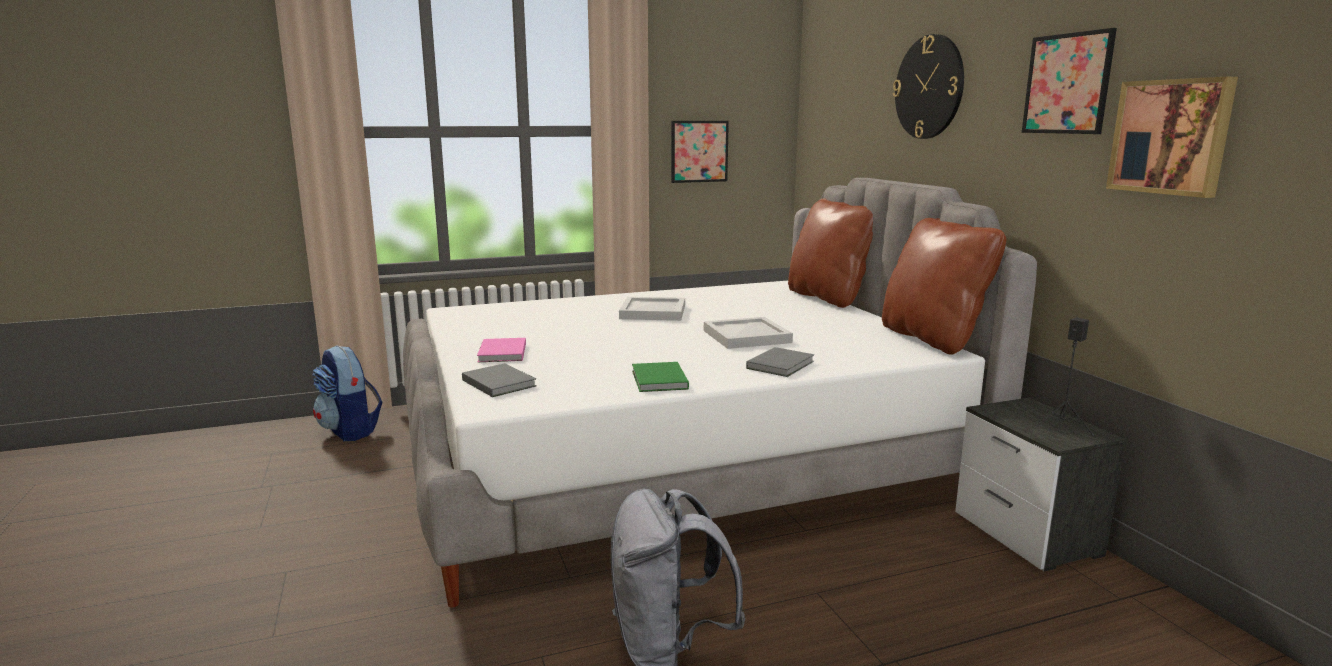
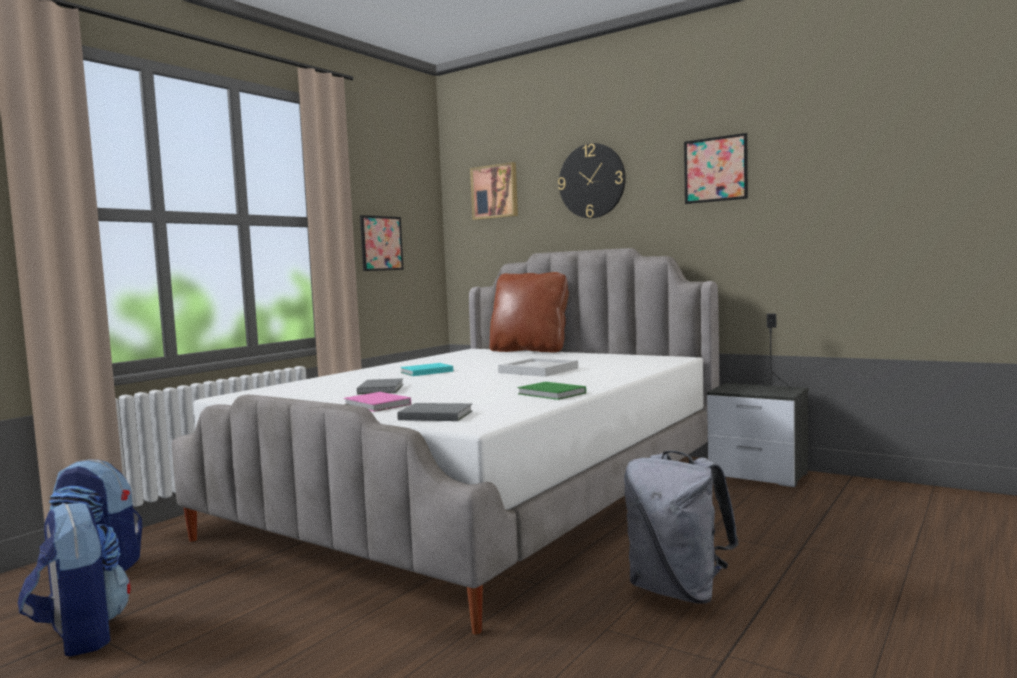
camera: 35 degrees left, 10 degrees down
white tray [619,297,685,321] -> turquoise book [400,363,453,376]
grey book [746,347,814,377] -> grey book moved to [357,378,404,394]
brown pillow [882,218,1006,355] -> none
picture [1106,77,1238,198] -> picture moved to [470,162,518,220]
none -> backpack [18,503,131,656]

